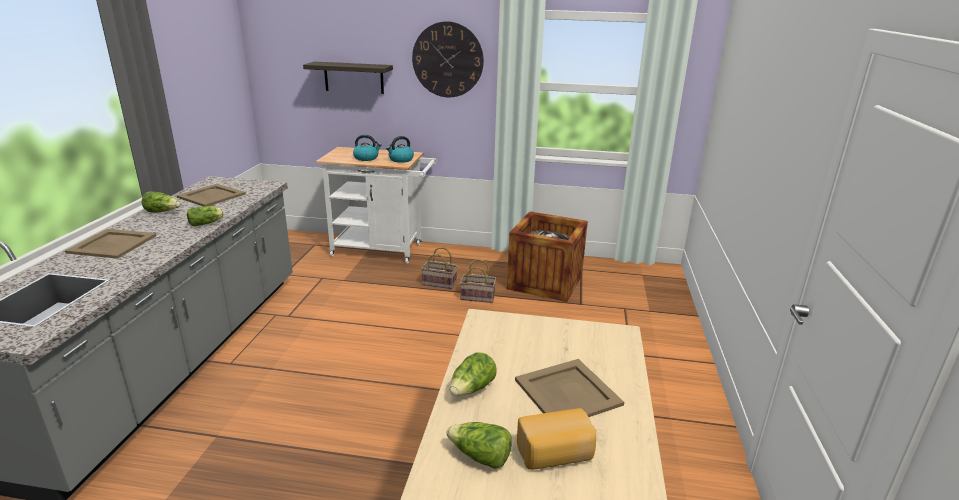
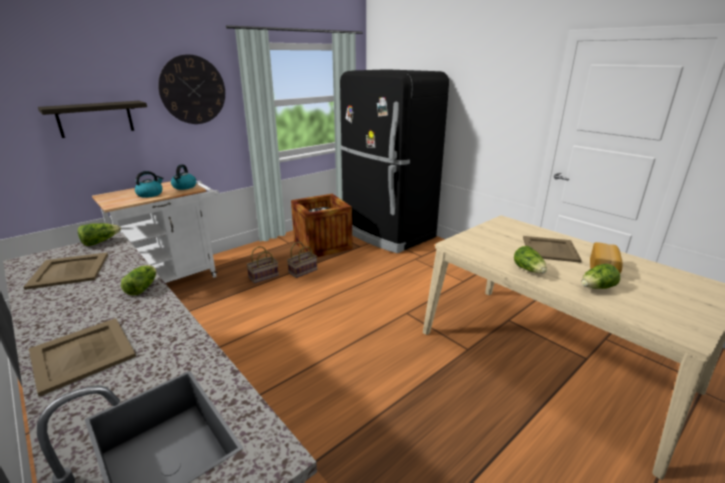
camera: 50 degrees left, 0 degrees up
lettuce [142,191,181,213] -> lettuce moved to [78,223,121,246]
none -> black fridge [340,69,449,253]

